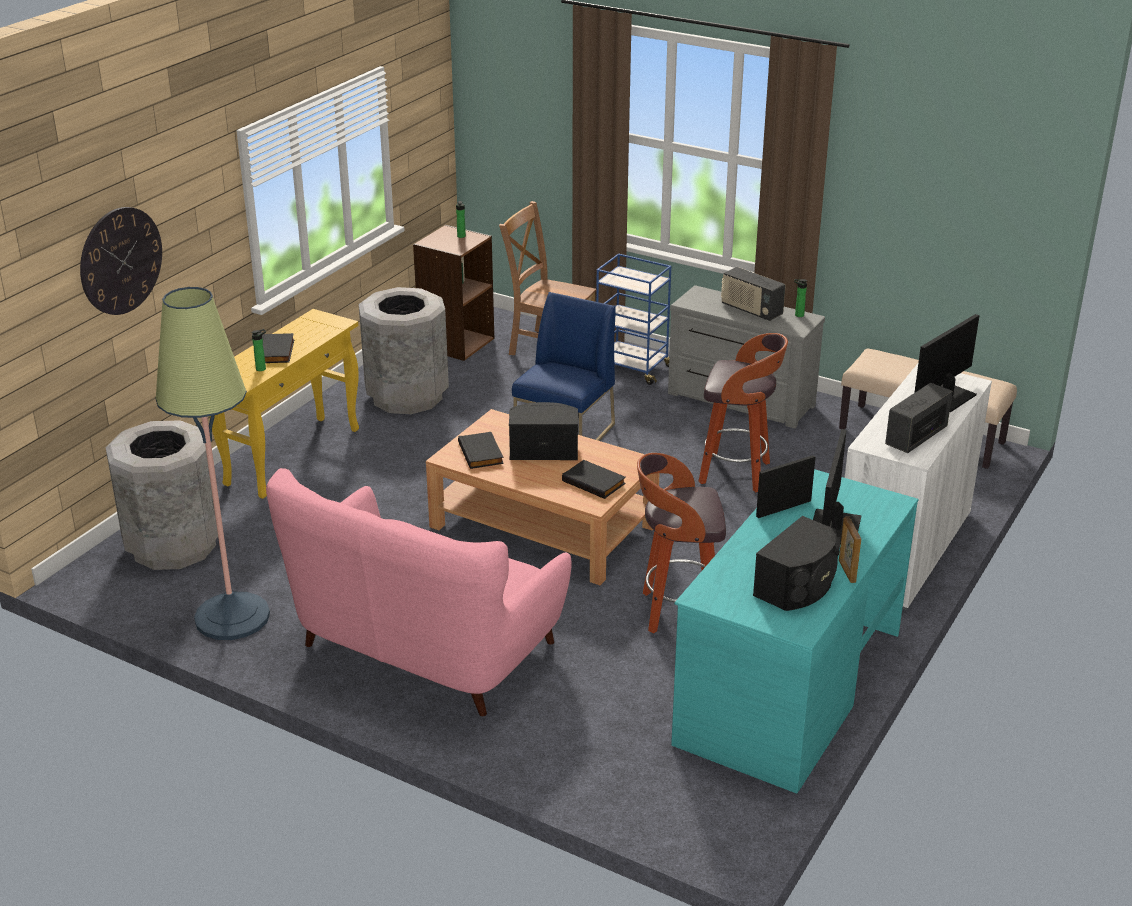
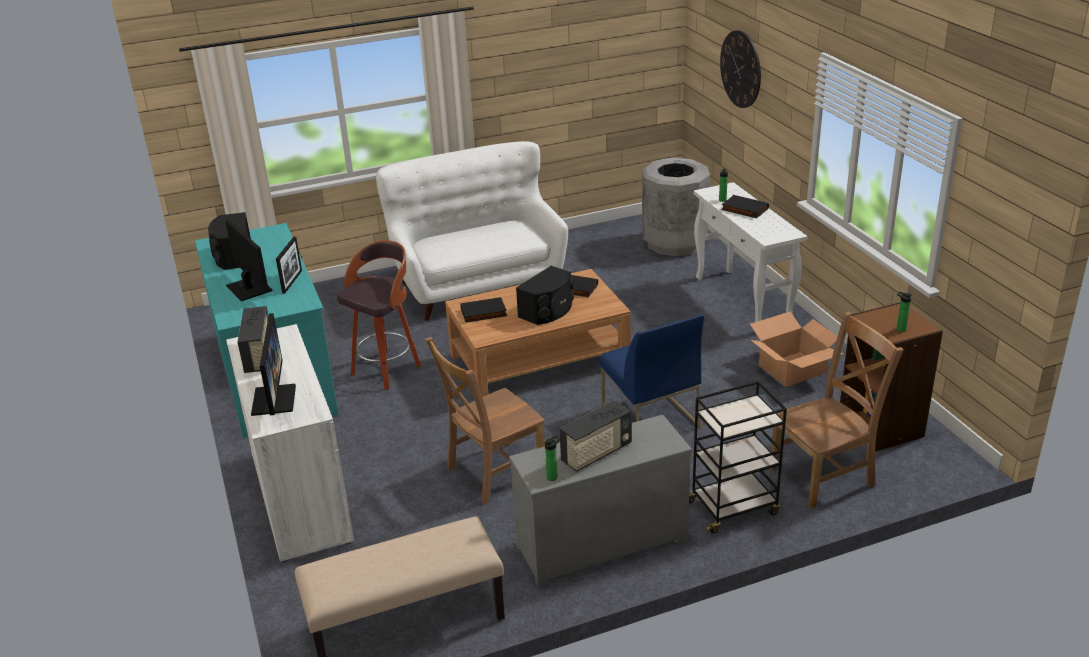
camera: 130 degrees right, 0 degrees up
floor lamp [156,287,270,640] -> none
yellow console table [210,309,359,499] -> white console table [694,182,808,322]
pink sofa [266,468,572,716] -> white sofa [376,141,568,321]
grey trash can [359,287,449,414] -> cardboard box [750,312,843,387]
blue cart [596,253,671,385] -> black cart [689,381,787,534]
stool [698,333,788,492] -> brown chair [425,337,545,504]
radio [721,267,786,321] -> radio turned 150 degrees clockwise [560,400,632,472]
picture frame [839,517,861,583] -> none

